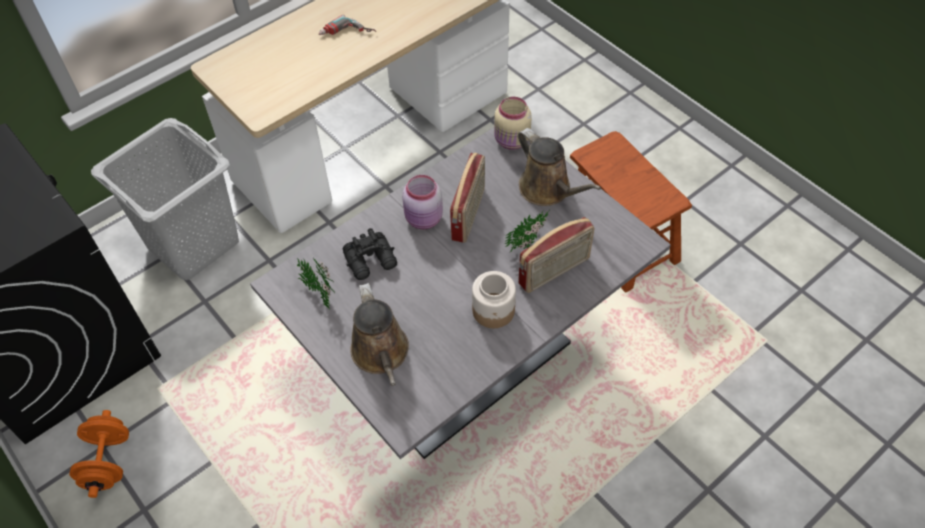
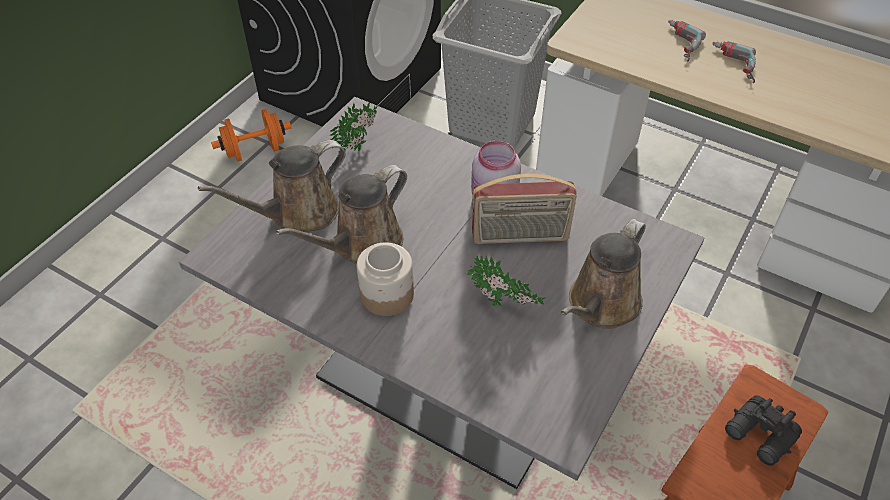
camera: 70 degrees right, 5 degrees down
black binoculars [343,228,397,280] -> black binoculars moved to [725,395,802,466]
beige jar [494,96,532,150] -> none
radio [518,217,595,293] -> none
none -> brown watering can [276,165,407,264]
none -> power drill [668,20,706,62]

